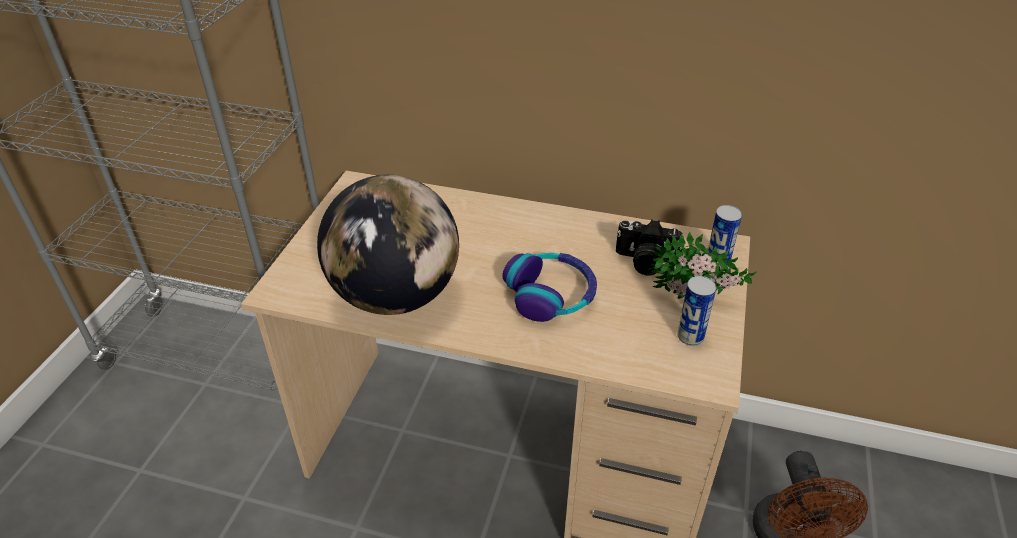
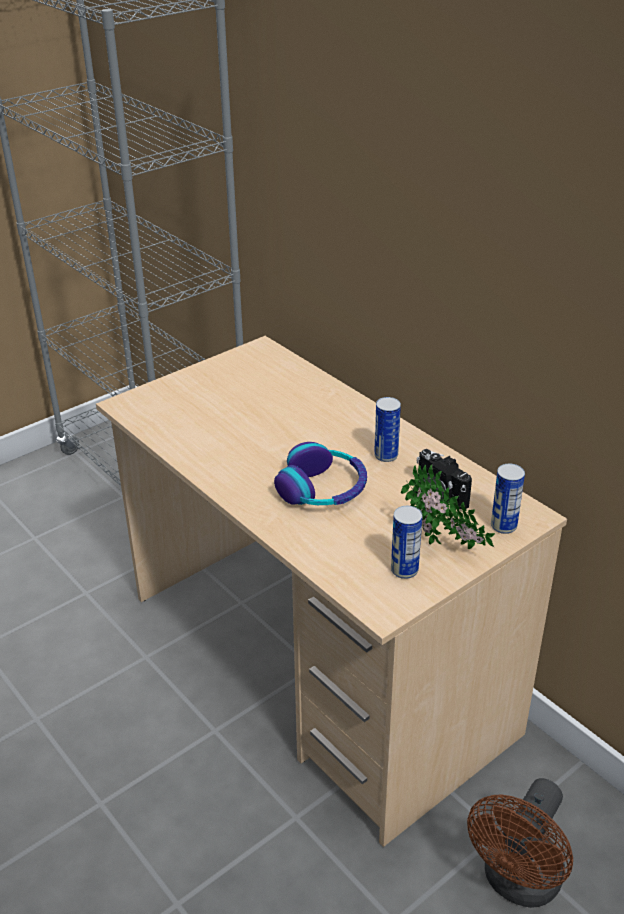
camera: 35 degrees right, 5 degrees down
globe [317,175,459,315] -> none
none -> can [374,397,401,462]

